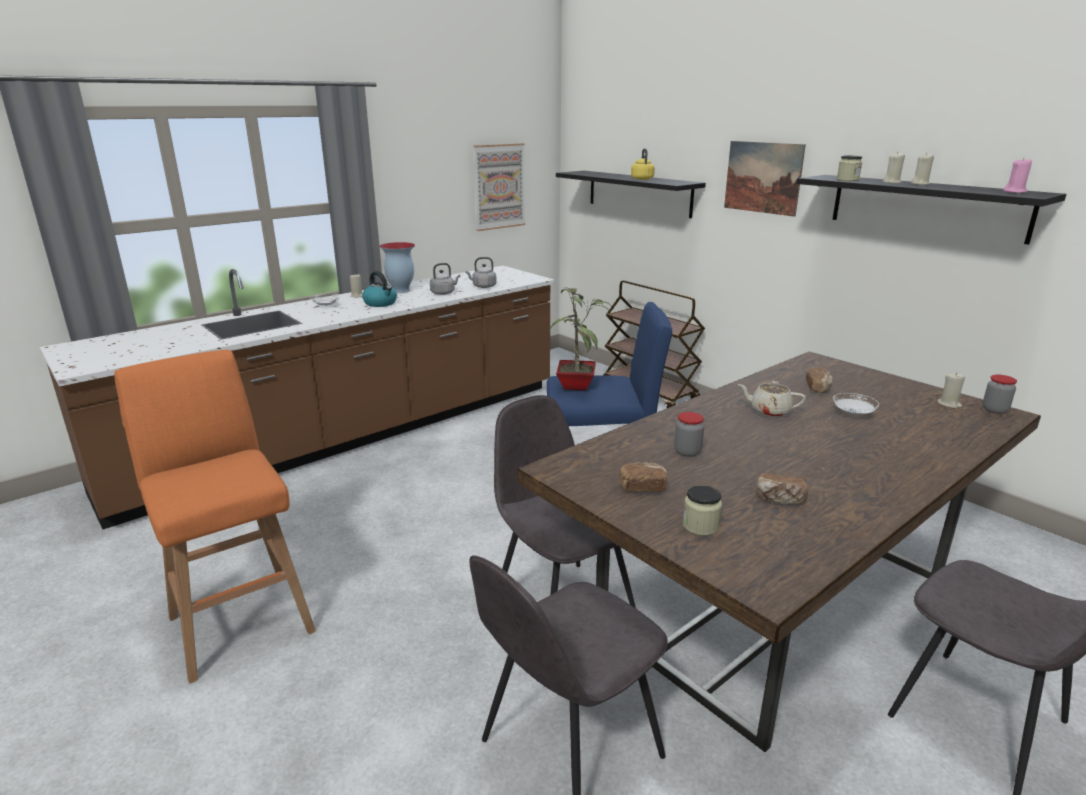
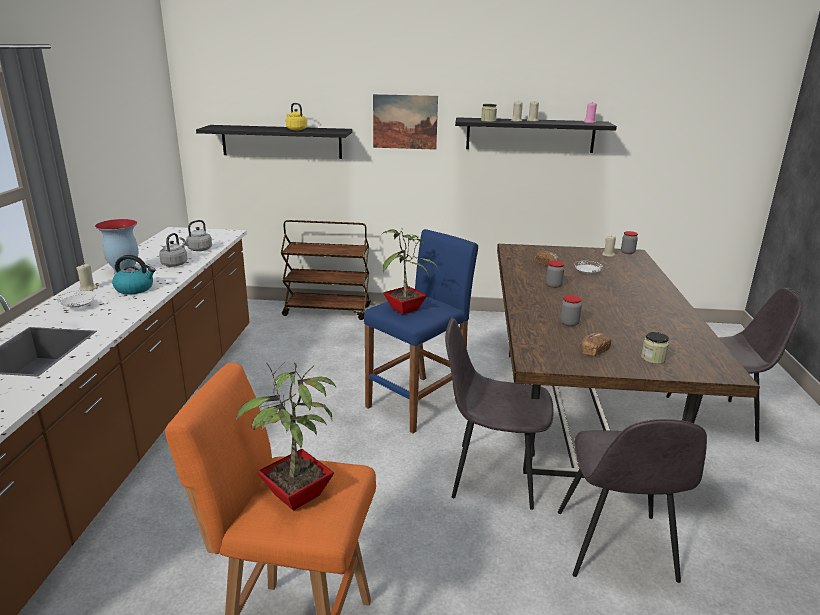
camera: 45 degrees left, 0 degrees up
picture [473,143,525,231] -> none
beige teapot [738,381,806,417] -> jar [546,261,564,288]
bread [756,473,808,504] -> none
none -> potted plant [236,363,336,511]

